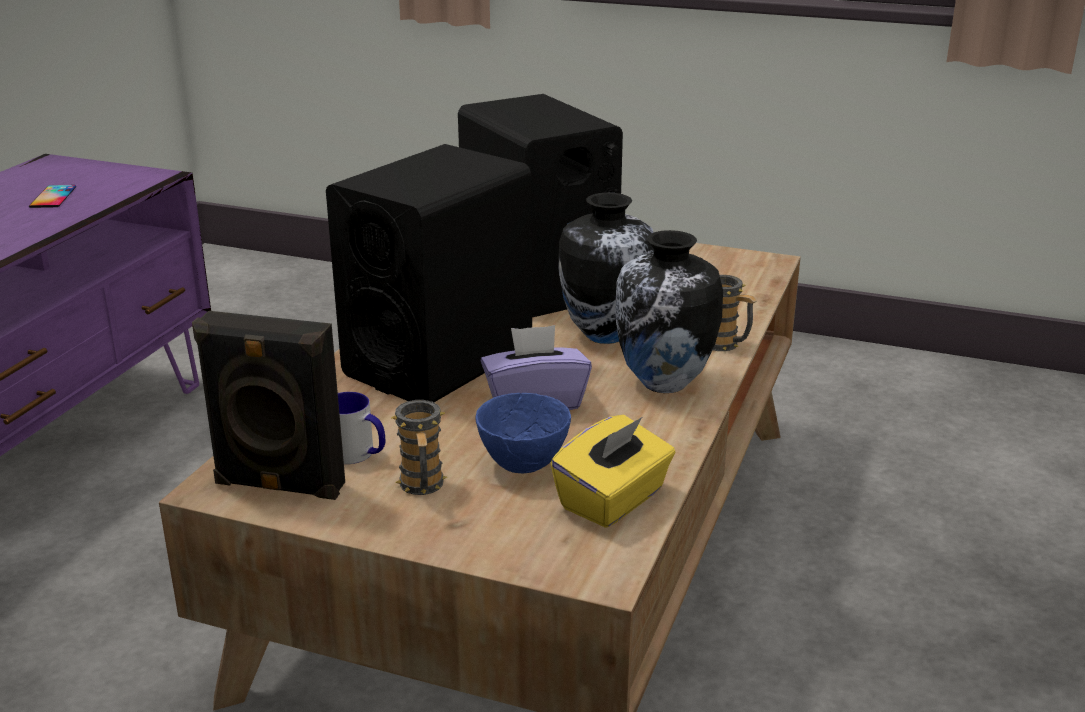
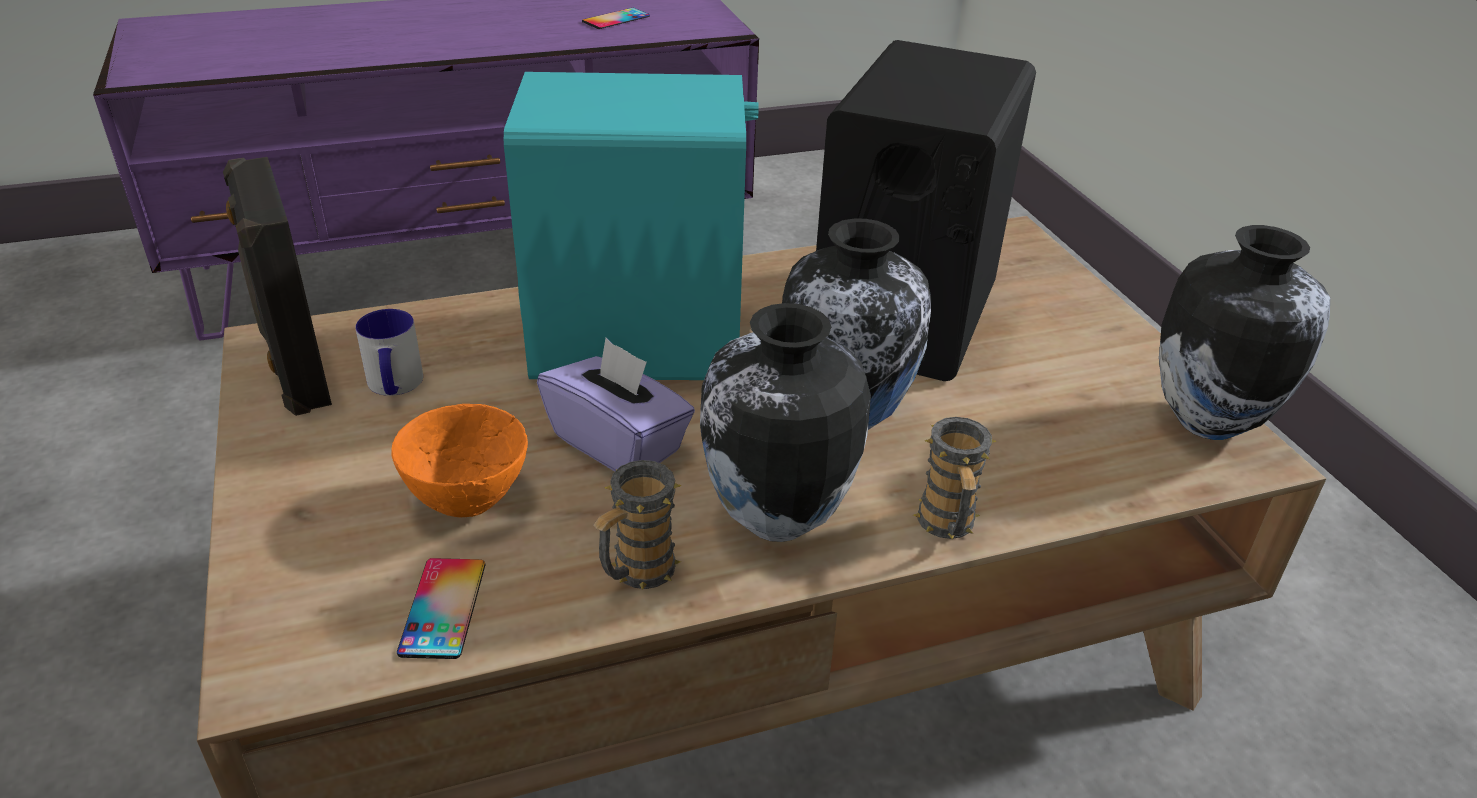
camera: 50 degrees right, 10 degrees up
black speaker [326,144,532,402] -> turquoise speaker [504,72,759,380]
mug [391,400,447,495] -> mug moved to [593,460,682,590]
blue bowl [475,393,571,473] -> orange bowl [391,404,528,517]
yellow tissue box [550,415,676,528] -> phone [397,558,485,659]
none -> vase [1159,225,1330,440]

